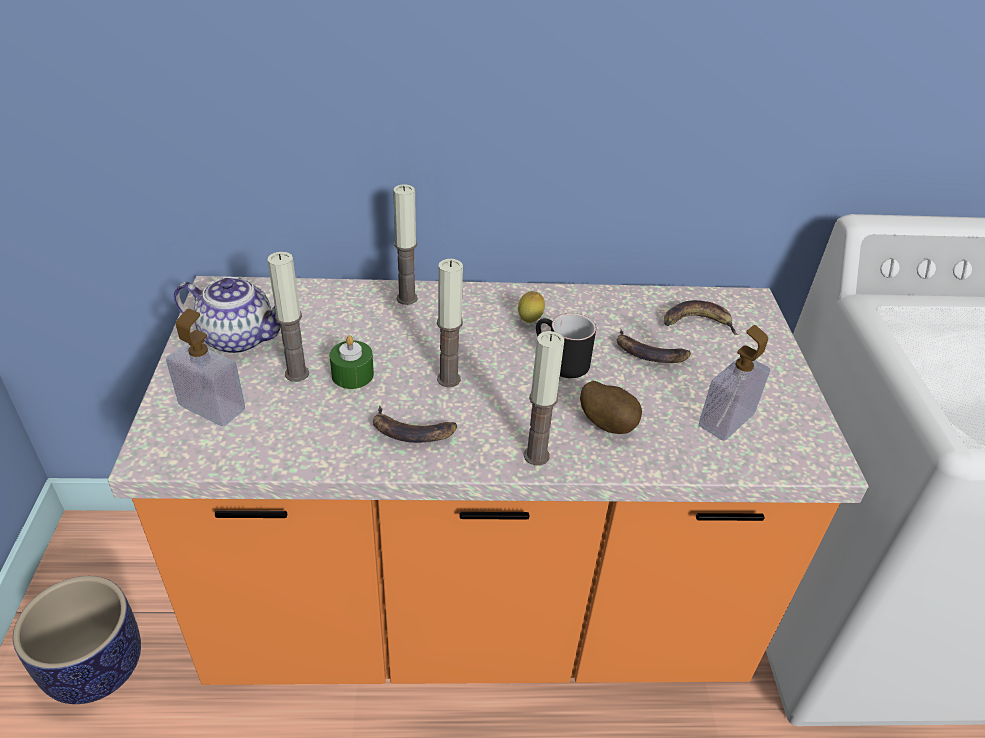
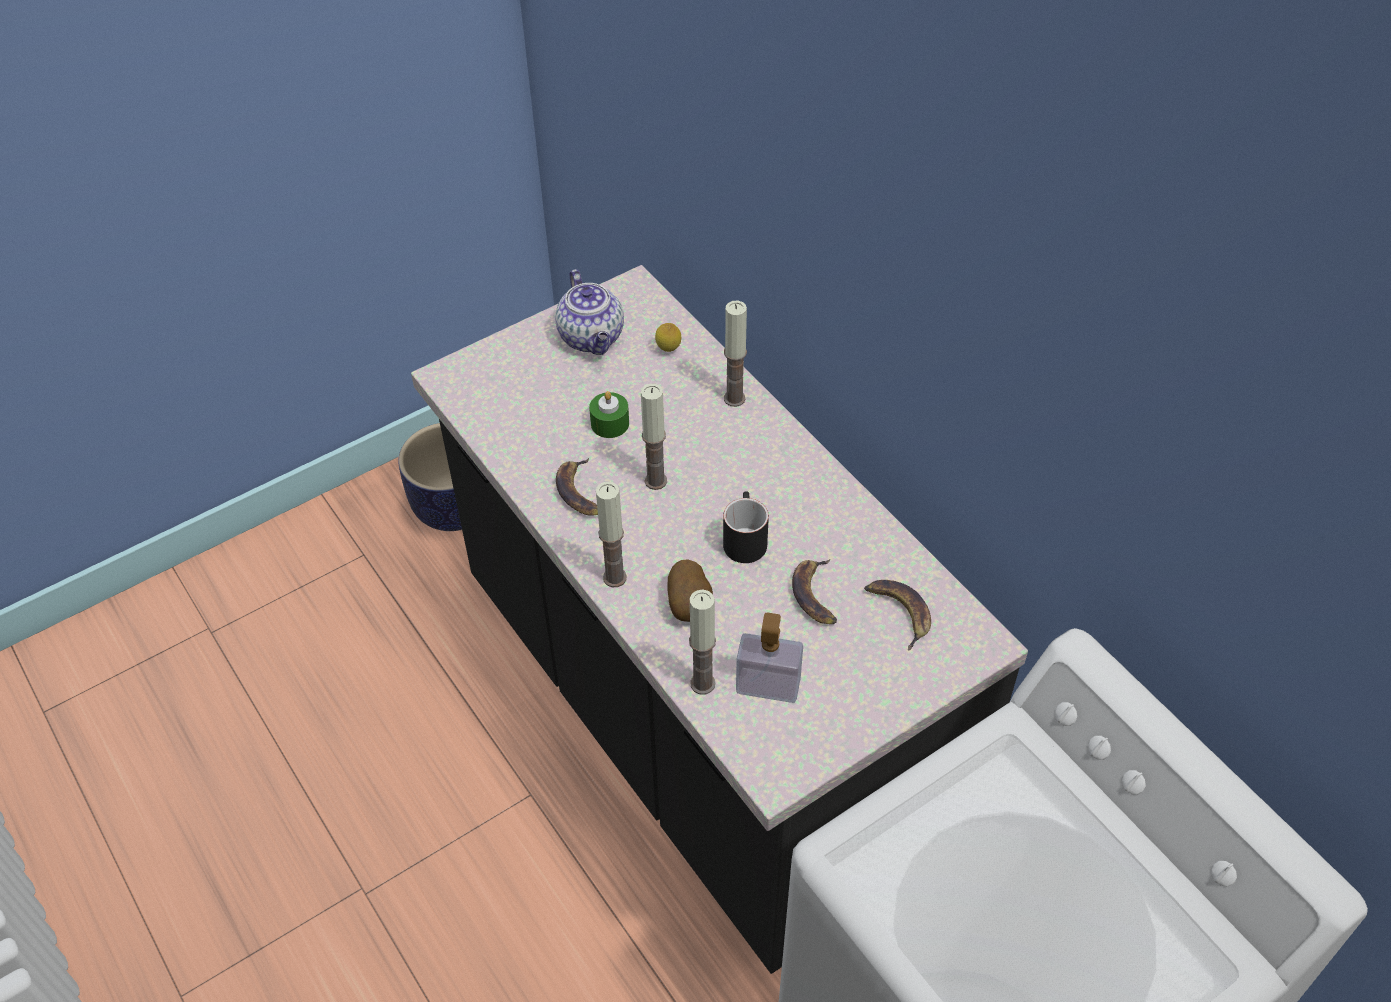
camera: 60 degrees right, 10 degrees up
orange counter [108,276,869,685] -> black counter [411,265,1028,974]
soap dispenser [166,309,245,427] -> none
candle [268,252,309,382] -> candle moved to [689,589,716,694]
lemon [518,291,545,323] -> lemon moved to [655,323,681,352]

